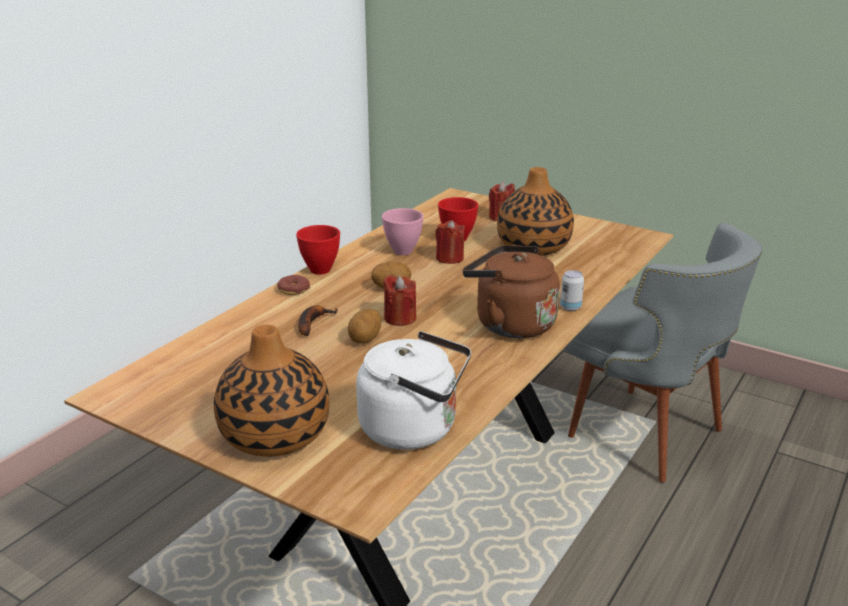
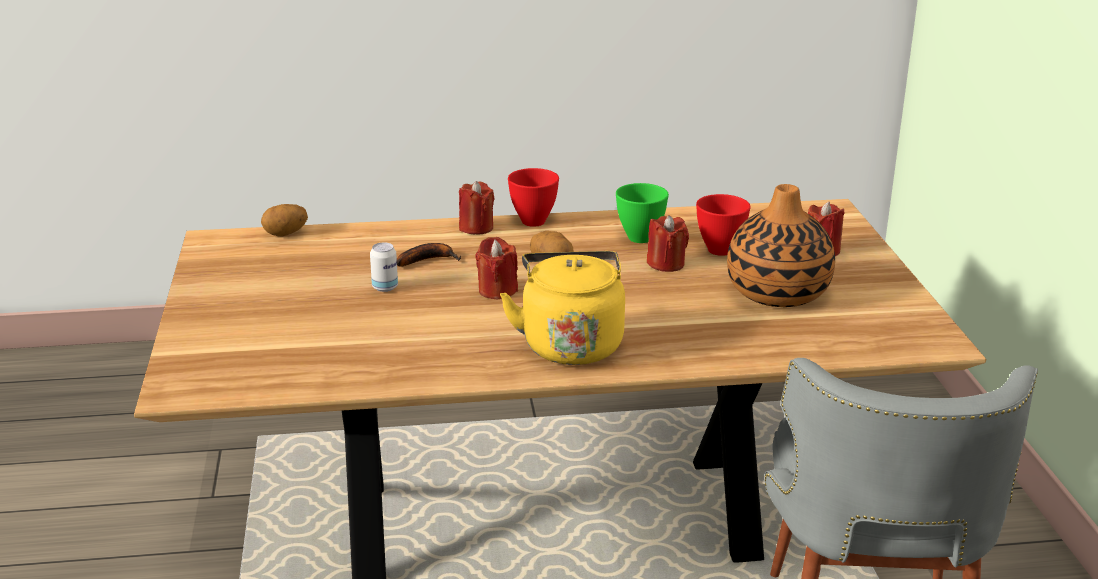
camera: 50 degrees right, 0 degrees up
vase [214,325,329,457] -> none
donut [277,275,310,295] -> red candle [459,181,495,234]
potato [348,309,381,344] -> potato moved to [261,204,308,237]
white kettle [356,331,471,450] -> none
pink bowl [382,208,424,255] -> green bowl [616,183,669,243]
brown kettle [463,245,560,338] -> yellow kettle [500,251,625,365]
can [560,270,584,311] -> can moved to [370,242,398,292]

